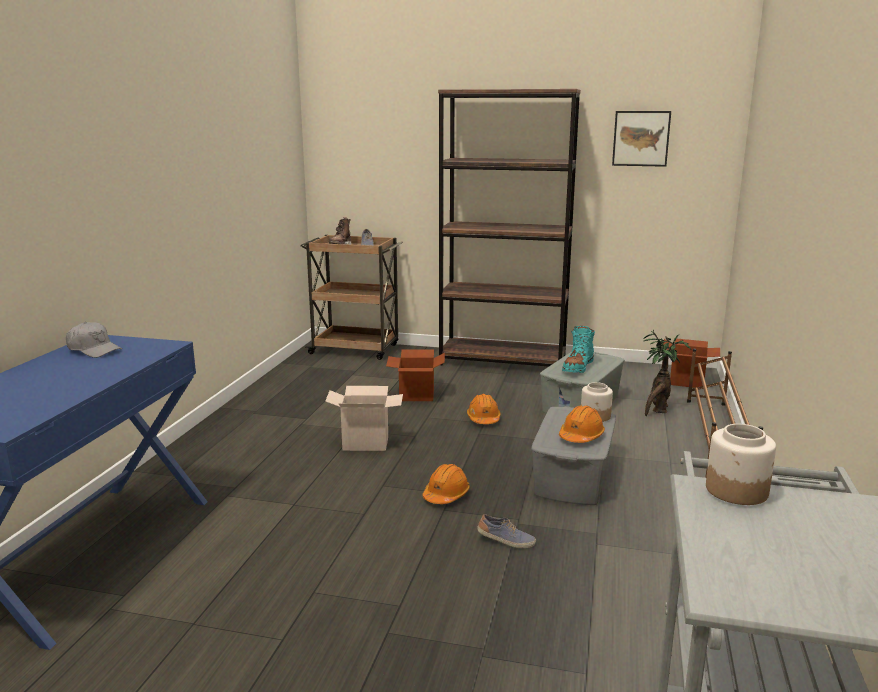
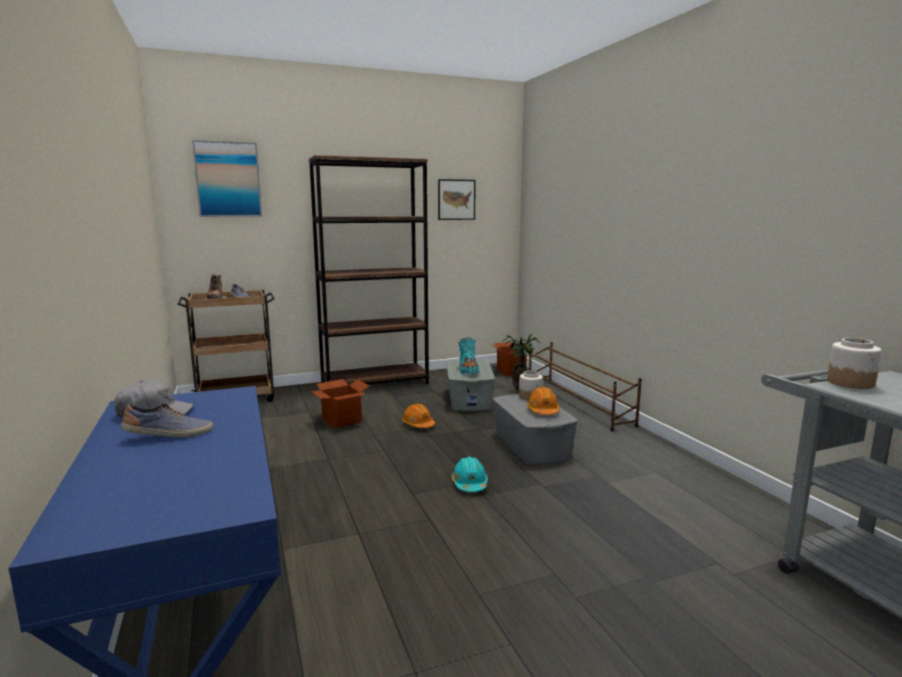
camera: 35 degrees left, 5 degrees down
cardboard box [325,386,403,451] -> none
orange hard hat [423,464,470,504] -> turquoise hard hat [452,456,488,492]
shoe [477,514,536,548] -> shoe moved to [121,403,213,438]
none -> picture [192,140,262,217]

